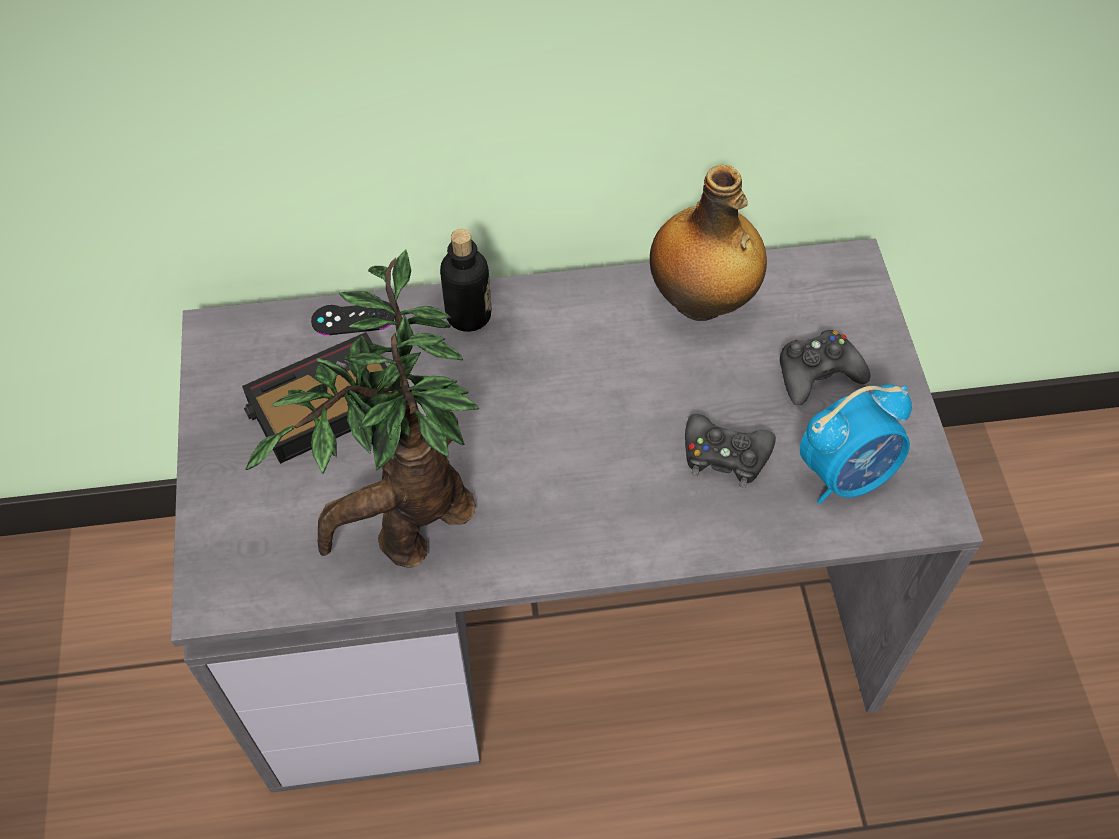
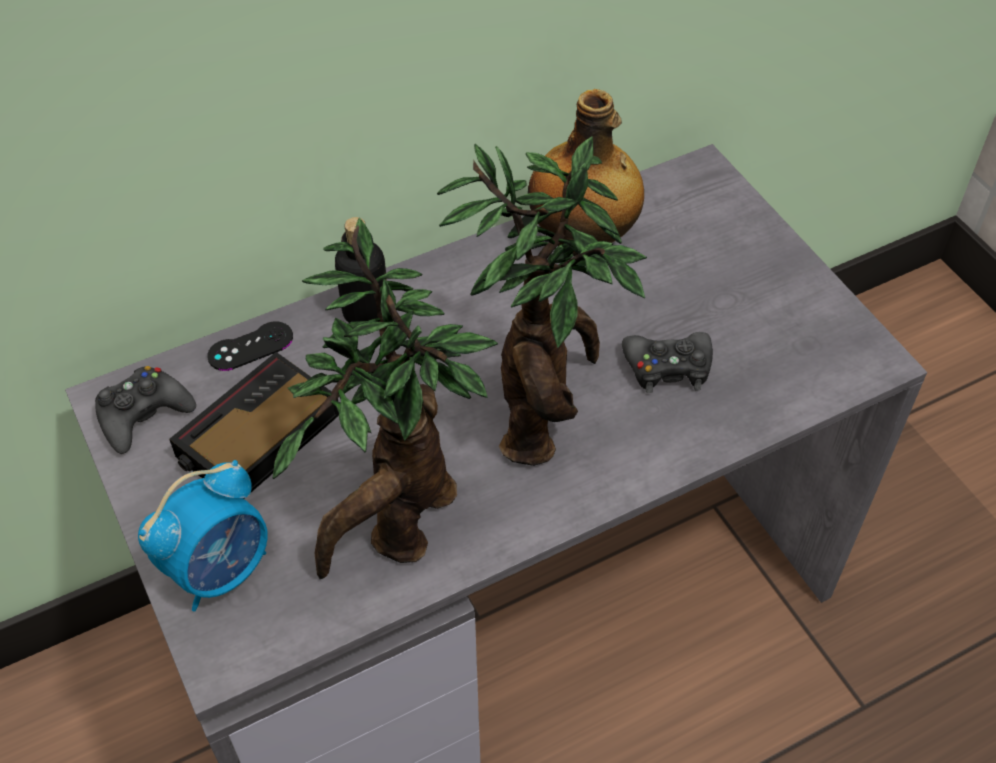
camera: 20 degrees left, 5 degrees down
black game controller [780,330,870,405] -> black game controller moved to [95,366,196,454]
alarm clock [800,384,912,504] -> alarm clock moved to [138,460,268,611]
none -> potted plant [437,136,647,466]

